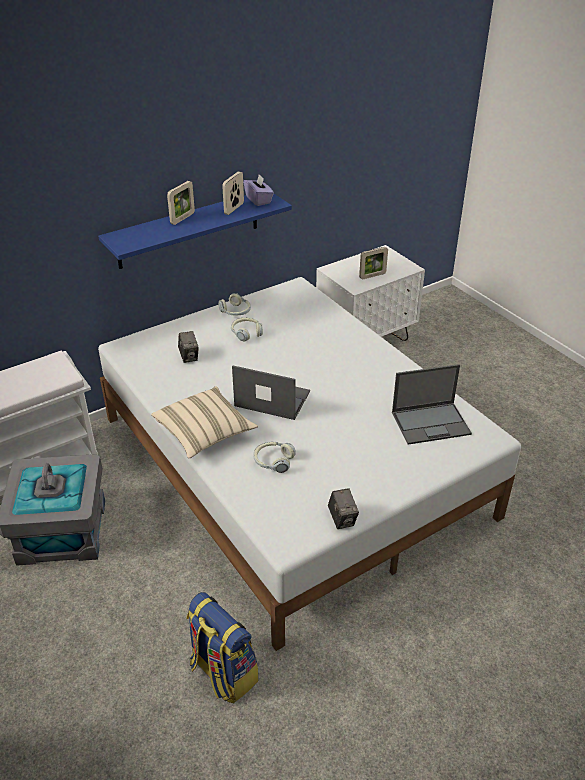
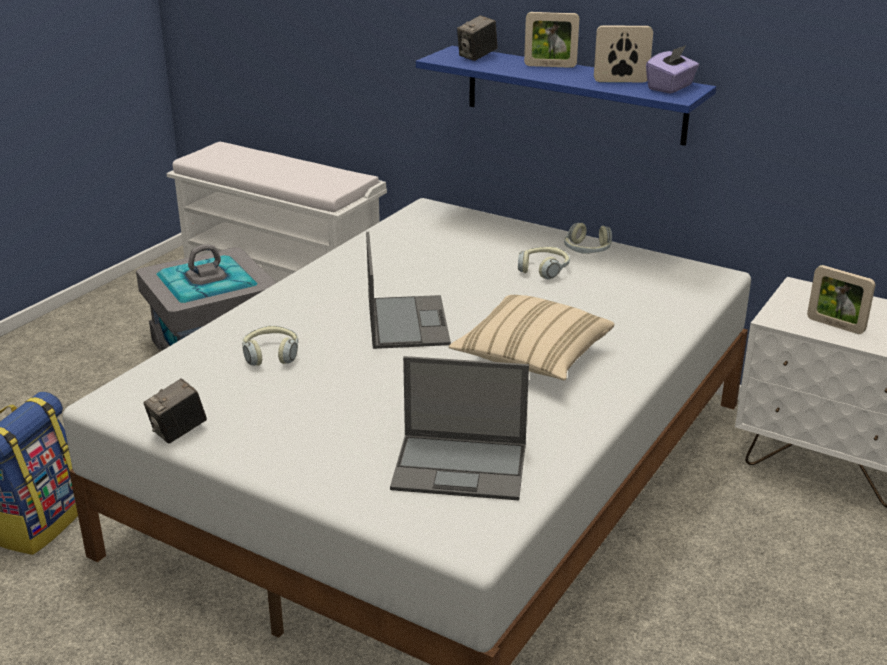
camera: 65 degrees right, 10 degrees down
beige pillow [151,386,258,458] -> beige pillow moved to [449,295,614,380]
camera [178,331,199,363] -> camera moved to [457,15,498,61]
laptop [392,364,472,445] -> laptop turned 45 degrees counterclockwise [390,356,529,500]

